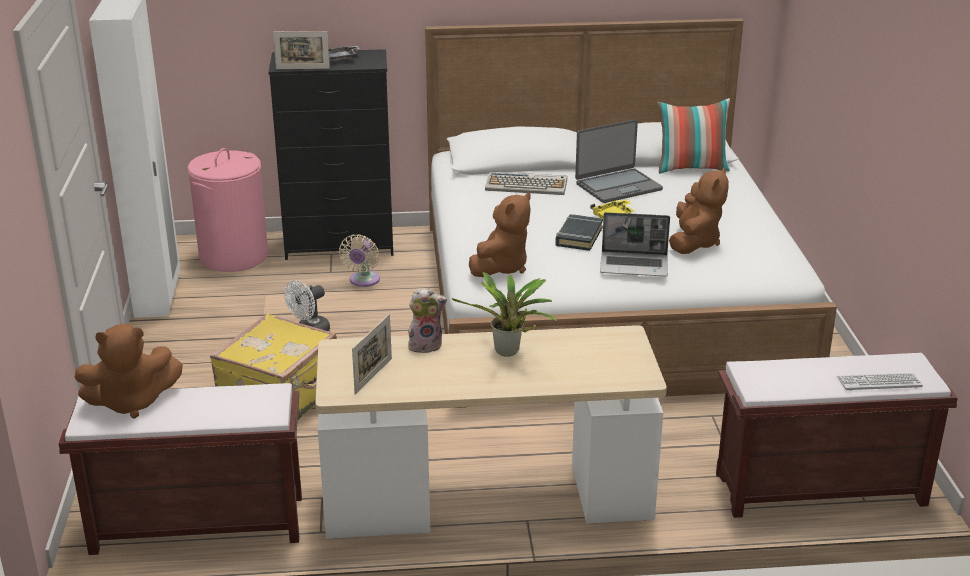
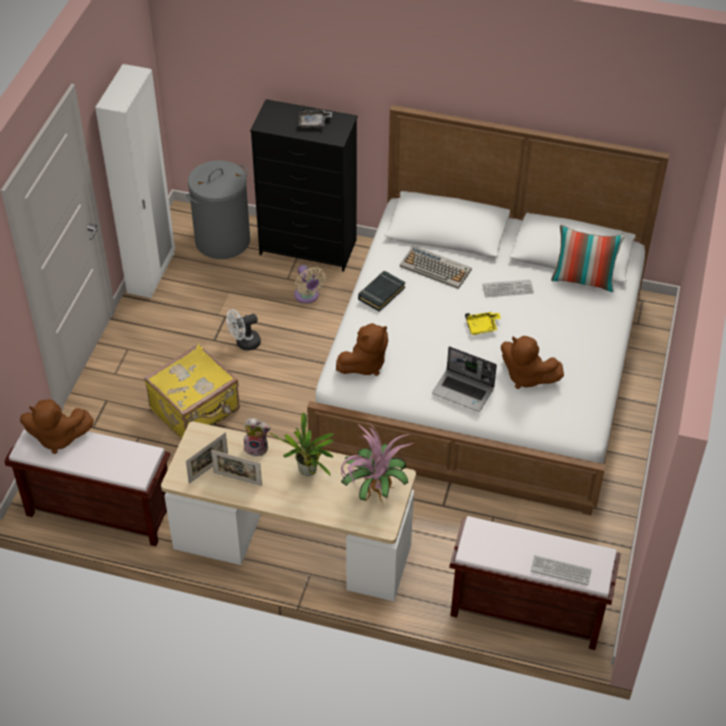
camera: 20 degrees right, 20 degrees up
pink laundry basket [188,148,268,272] -> grey laundry basket [186,160,250,259]
picture frame [273,31,330,69] -> picture frame moved to [211,450,262,486]
beige fan [339,234,380,287] -> beige fan turned 60 degrees counterclockwise [294,265,326,303]
black book [555,214,603,251] -> black book moved to [358,271,405,312]
laptop [575,119,663,203] -> keyboard [482,279,534,297]
brown plush toy [669,167,729,254] -> brown plush toy turned 90 degrees clockwise [501,336,564,389]
none -> potted plant [341,421,413,504]

